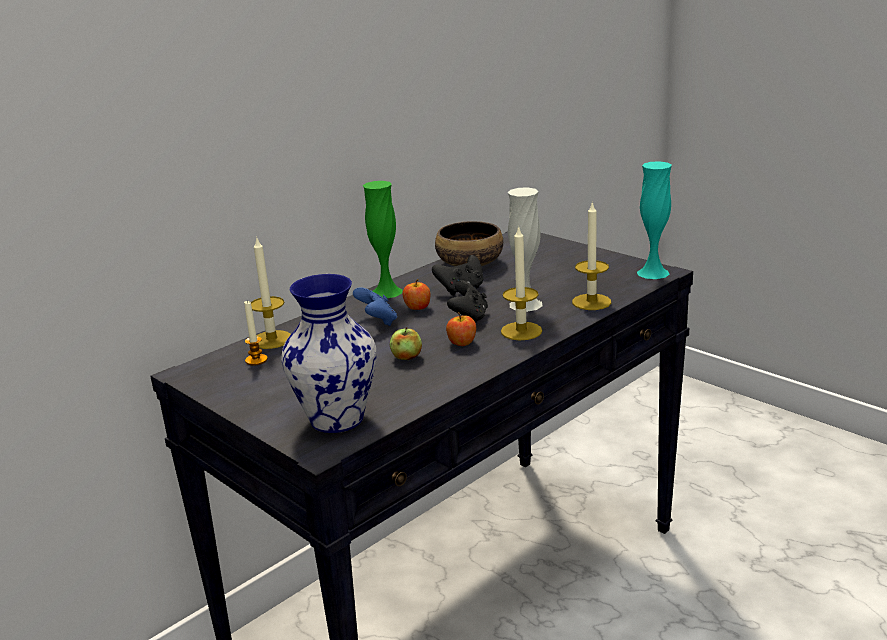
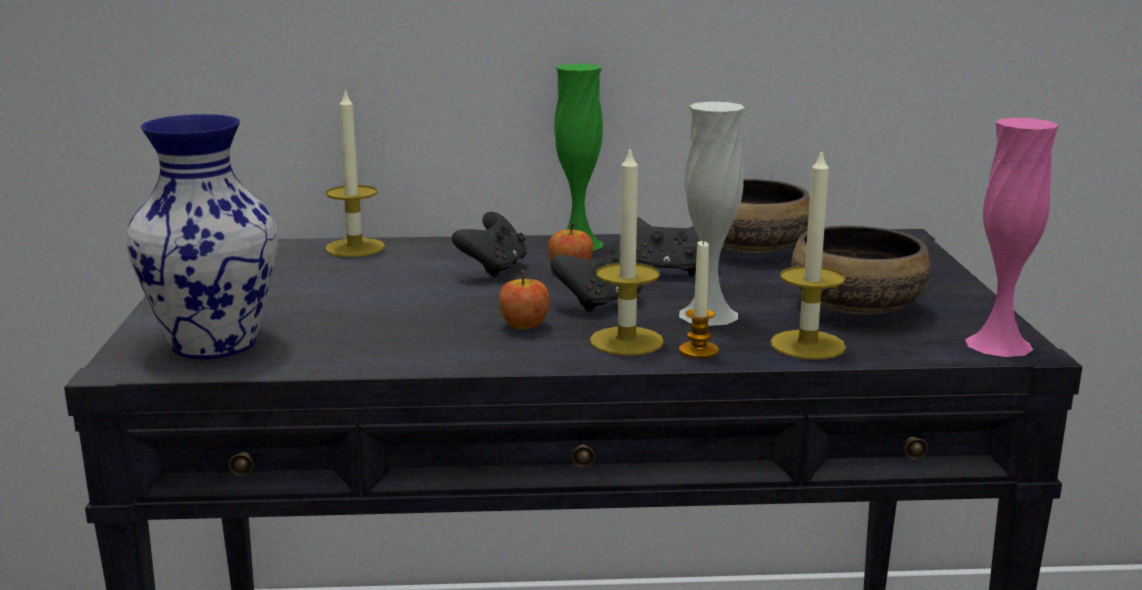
camera: 40 degrees right, 5 degrees down
candle [244,301,268,366] -> candle moved to [679,239,719,359]
blue game controller [353,287,397,326] -> black game controller [452,212,527,278]
apple [390,327,422,360] -> none
turquoise vase [637,161,672,279] -> pink vase [965,118,1058,357]
none -> bowl [791,225,930,315]

